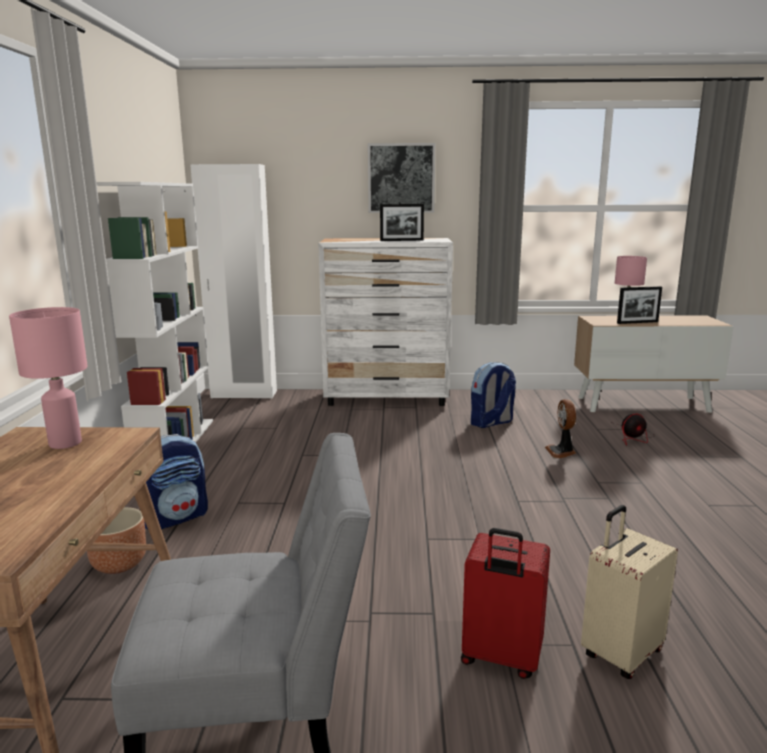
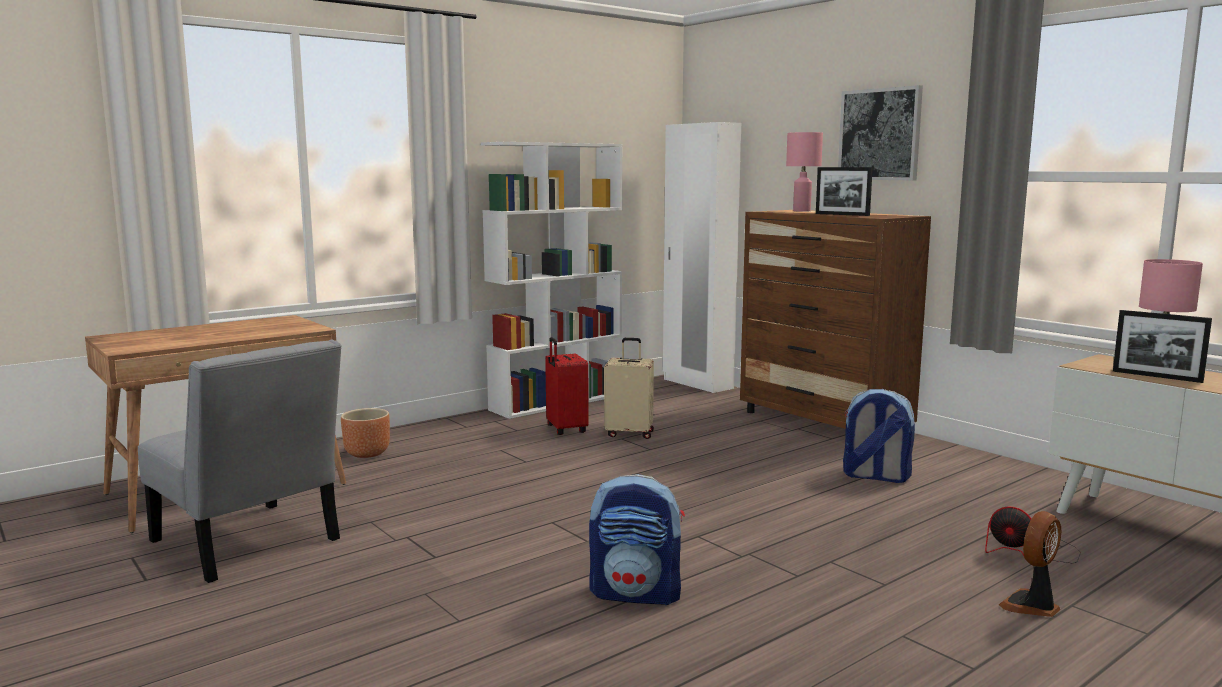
camera: 50 degrees right, 5 degrees down
pink table lamp [9,307,88,449] -> pink table lamp moved to [786,132,823,212]
backpack [144,434,208,529] -> backpack moved to [589,474,685,605]
white dresser [318,238,453,406] -> brown dresser [740,210,931,429]
red suitcase [461,528,550,679] -> red suitcase moved to [545,337,589,435]
fan [545,399,576,458] -> fan moved to [999,511,1061,617]
beige suitcase [581,505,678,679] -> beige suitcase moved to [604,338,654,439]

